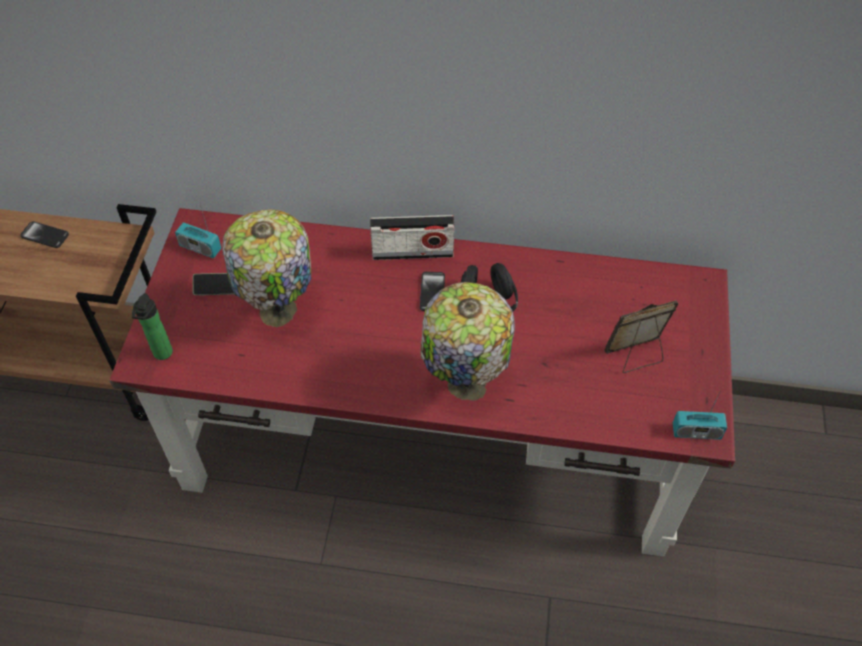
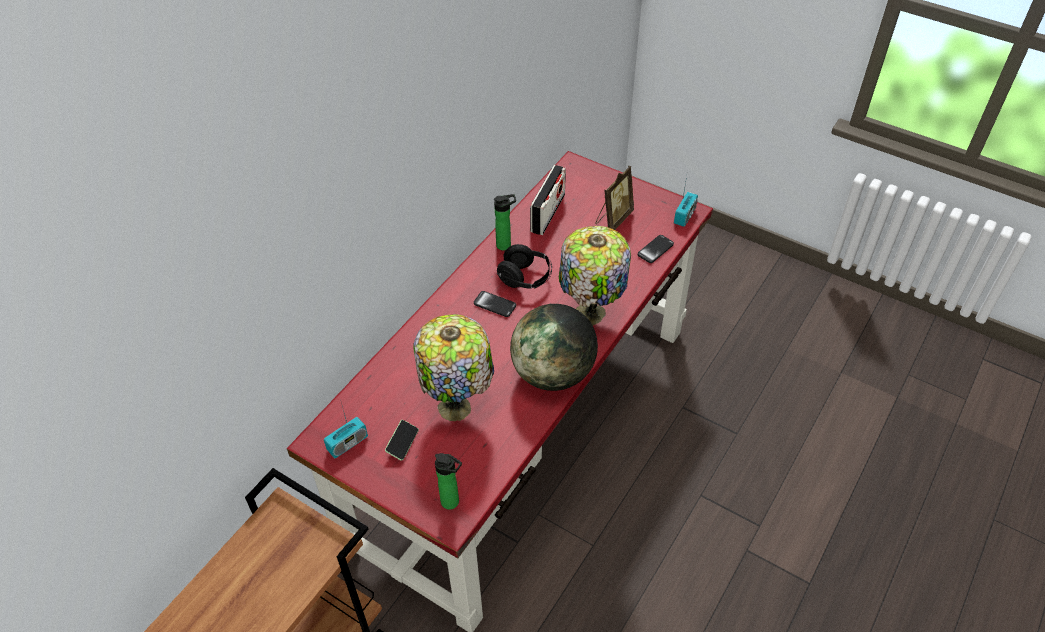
camera: 65 degrees left, 5 degrees down
phone [20,221,69,248] -> phone moved to [638,235,674,263]
radio [370,215,454,260] -> radio moved to [530,165,566,235]
picture frame [604,300,678,373] -> picture frame turned 150 degrees counterclockwise [595,166,634,230]
none -> bottle [494,194,516,251]
none -> globe [510,304,598,391]

